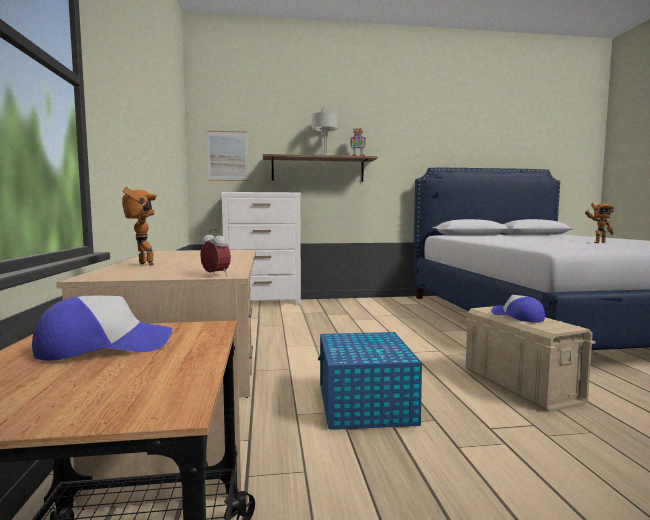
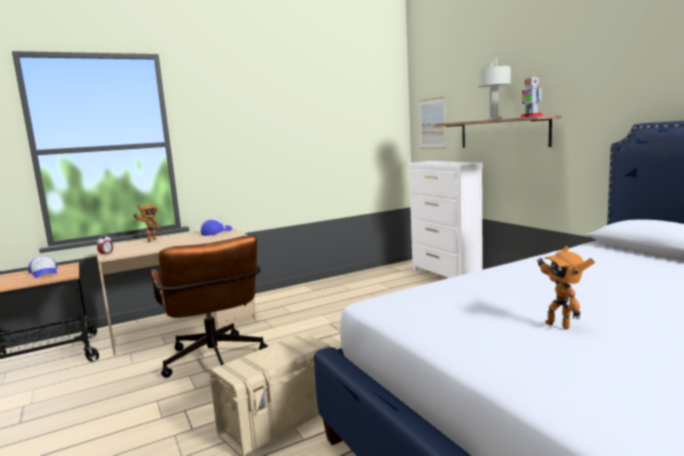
camera: 70 degrees right, 5 degrees up
blue storage box [318,332,422,430] -> brown office chair [151,235,268,378]
cap [491,295,545,323] -> cap moved to [201,218,232,236]

